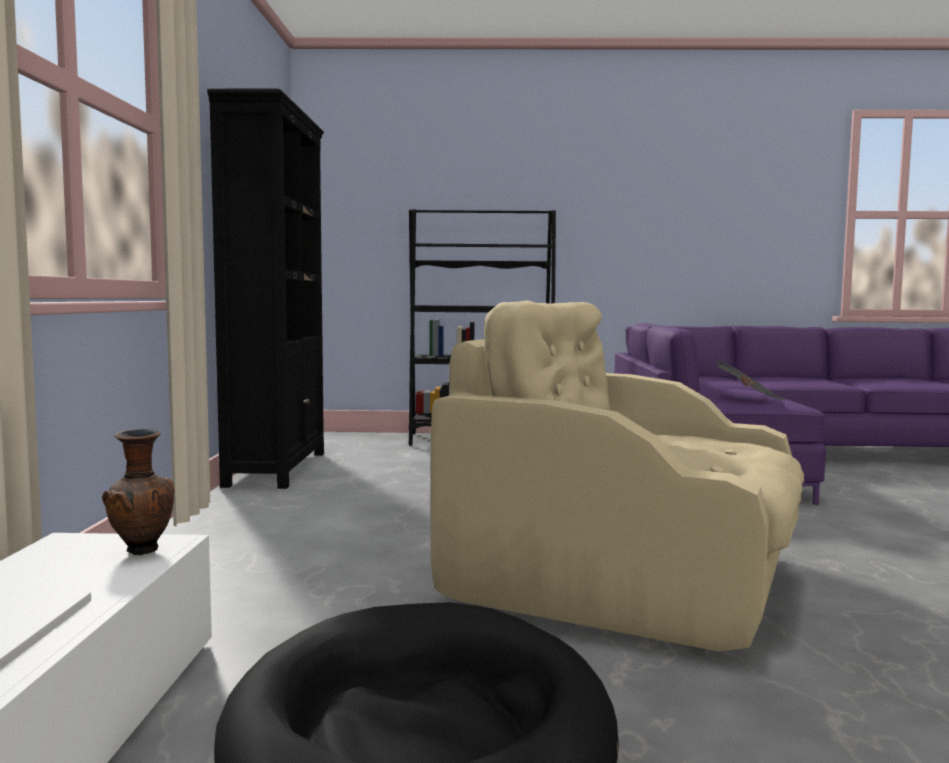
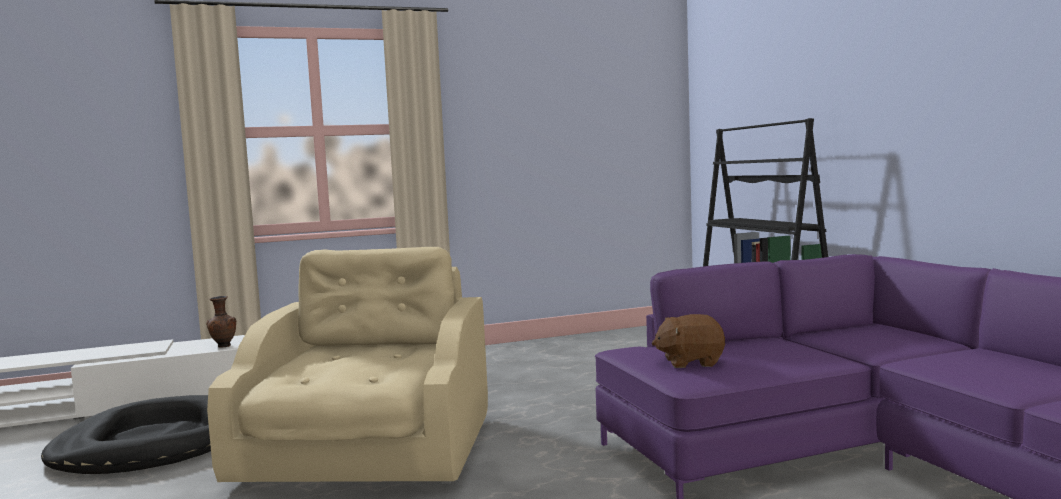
camera: 70 degrees right, 0 degrees up
black bookcase [207,88,324,489] -> none
newspaper [716,362,786,400] -> brown plush toy [652,314,725,368]

